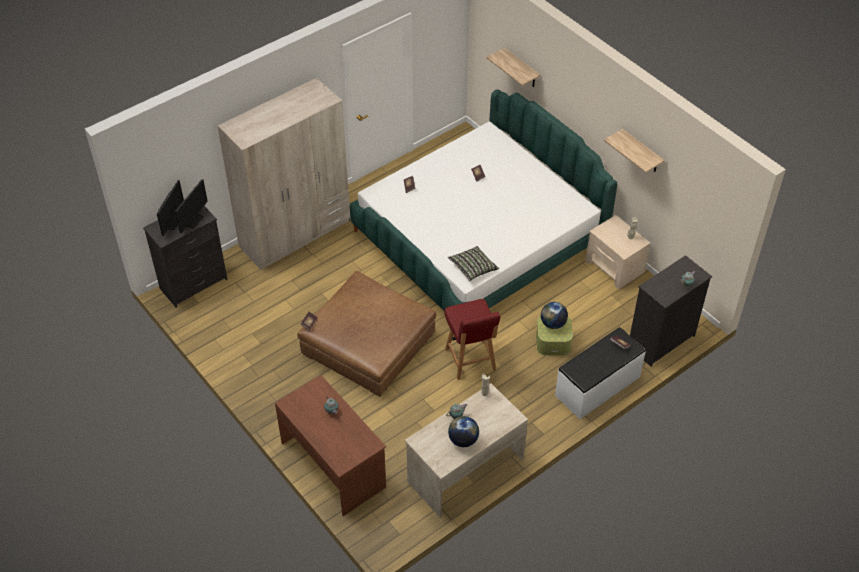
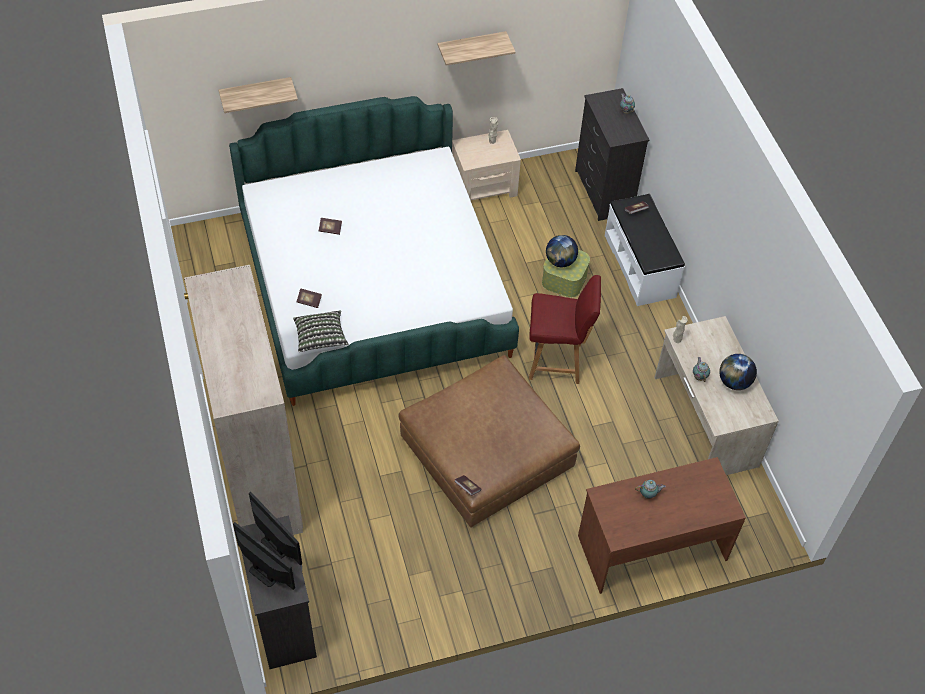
camera: 70 degrees left, 5 degrees up
pillow [448,246,499,281] -> pillow moved to [293,311,349,352]

